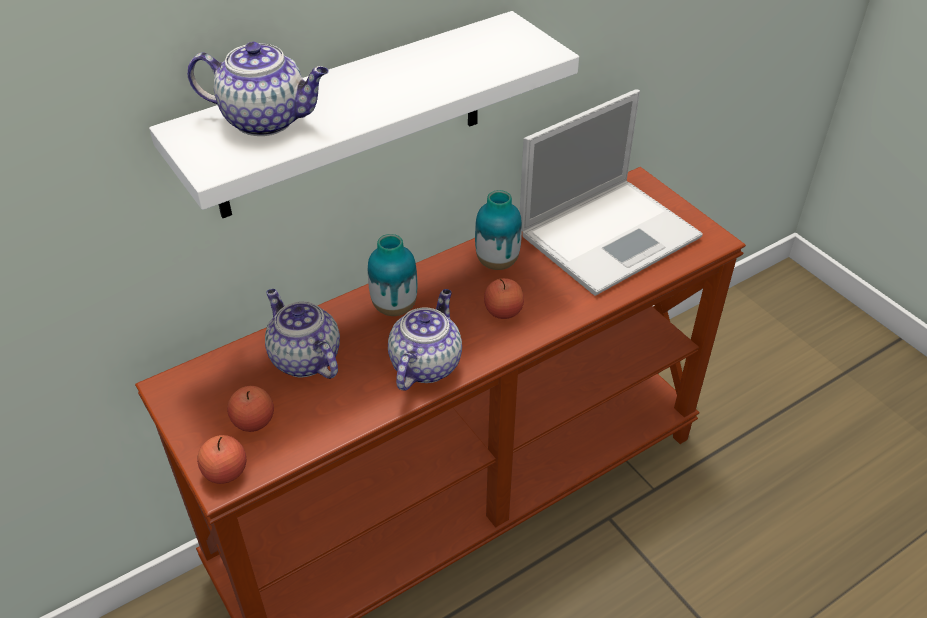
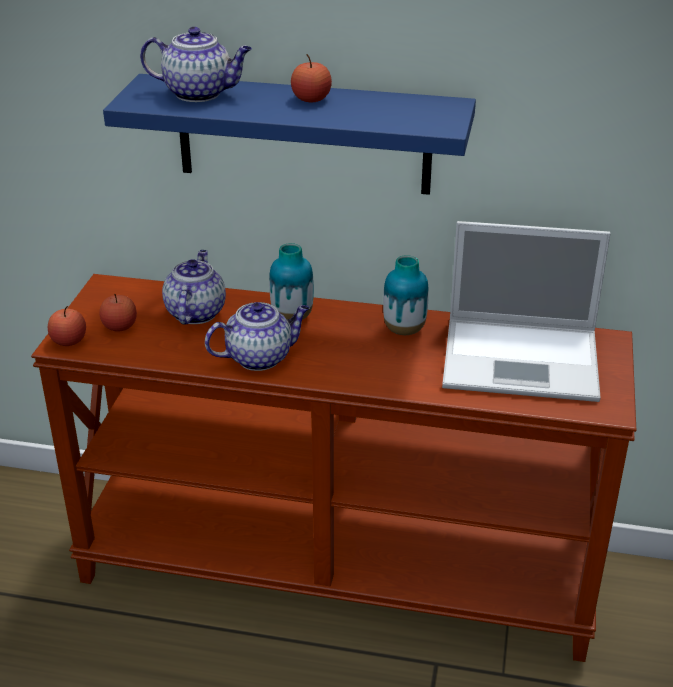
camera: 45 degrees right, 10 degrees down
white shelf [149,11,579,218] -> blue shelf [103,74,476,195]
teapot [187,42,329,136] -> teapot turned 45 degrees counterclockwise [140,27,252,102]
apple [484,278,524,319] -> apple moved to [291,54,332,103]

